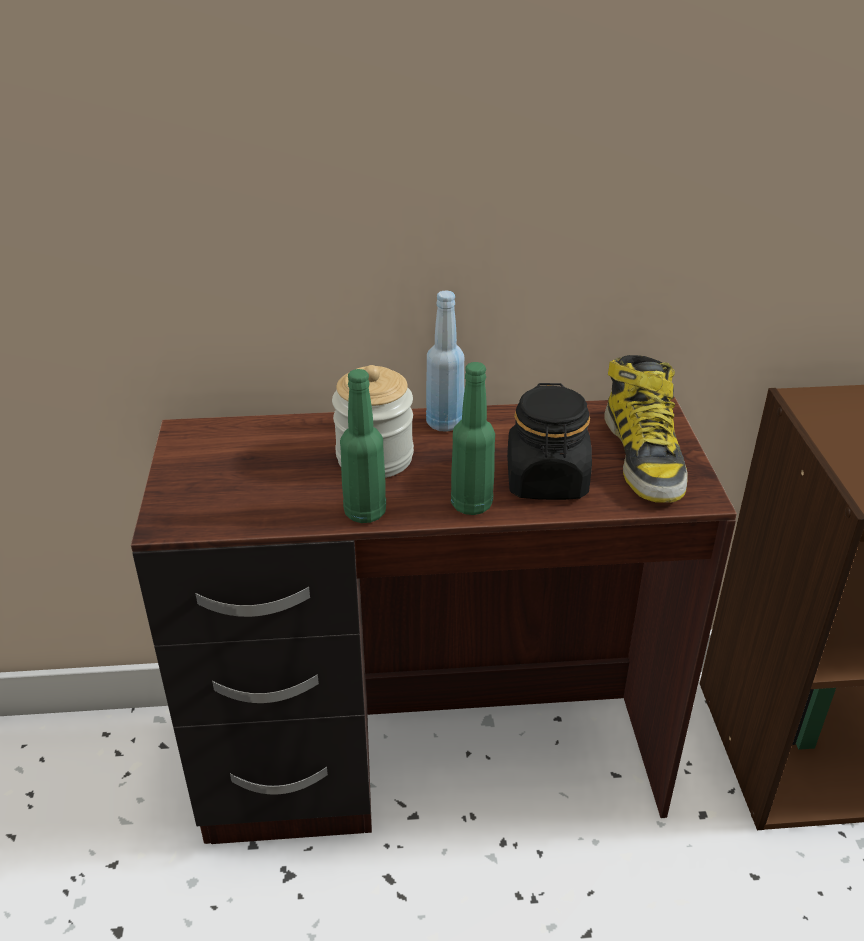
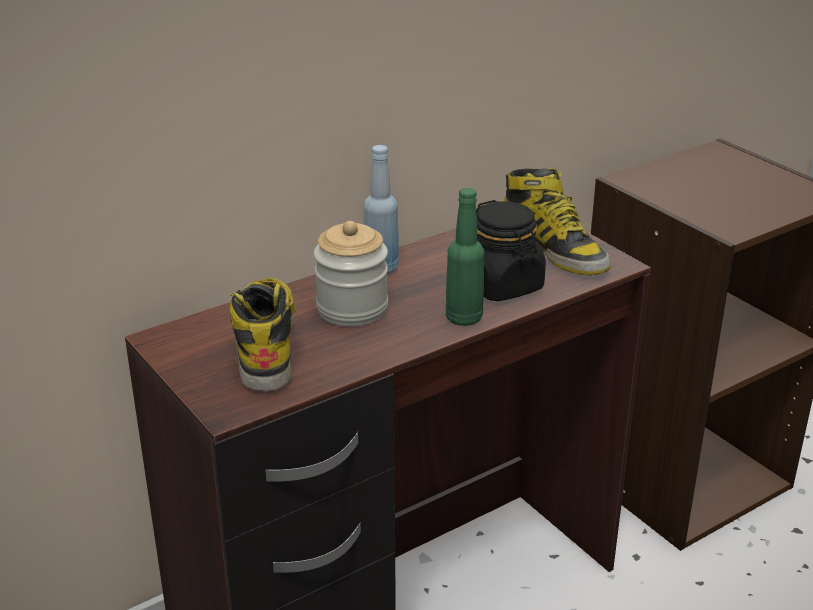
camera: 30 degrees left, 5 degrees down
green bottle [340,369,386,523] -> none
none -> boot [230,278,296,391]

